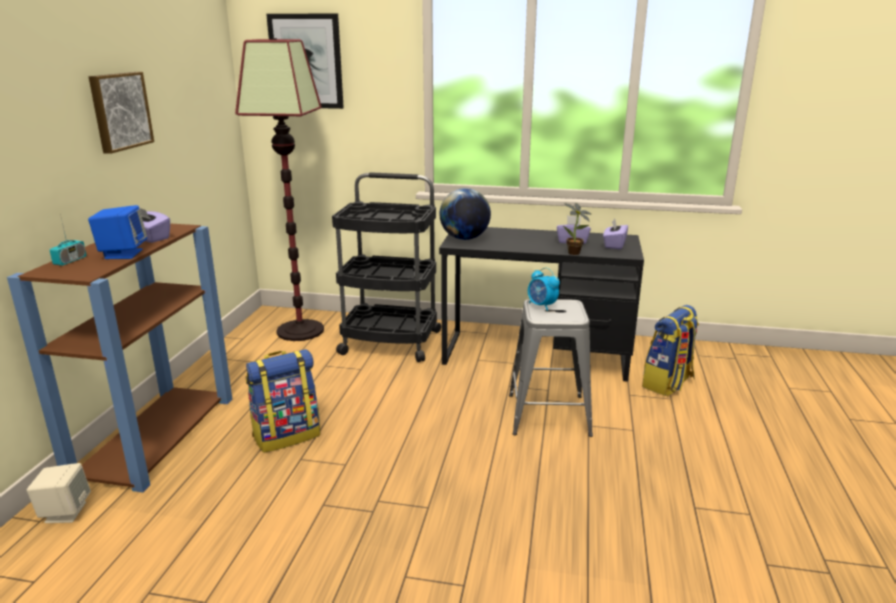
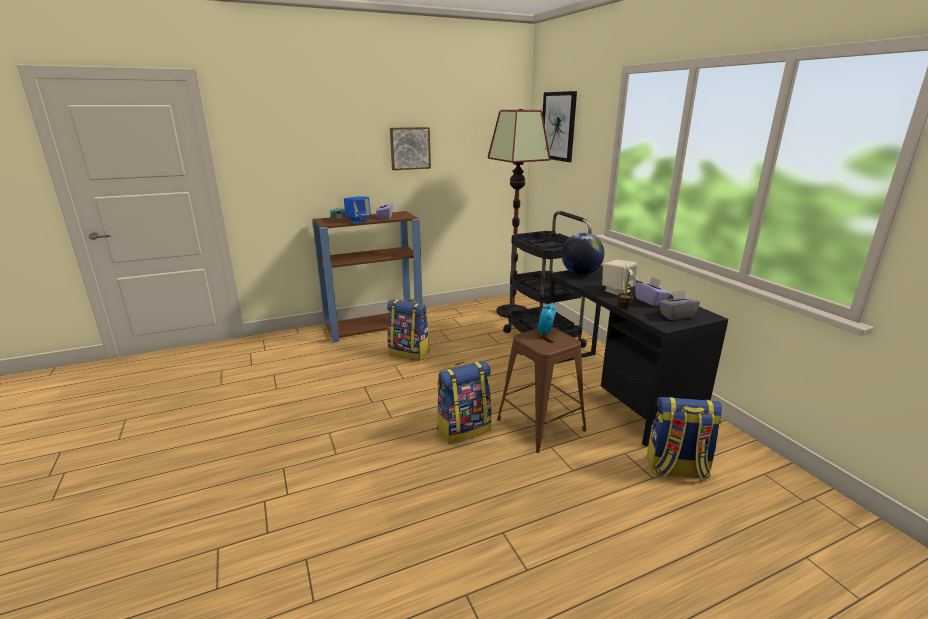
camera: 55 degrees right, 0 degrees up
beige speaker [27,463,91,523] -> beige speaker moved to [602,260,637,295]
grey stool [509,299,593,437] -> brown stool [497,327,586,453]
purple tissue box [603,219,628,249] -> grey tissue box [659,290,700,320]
none -> backpack [437,361,492,444]

